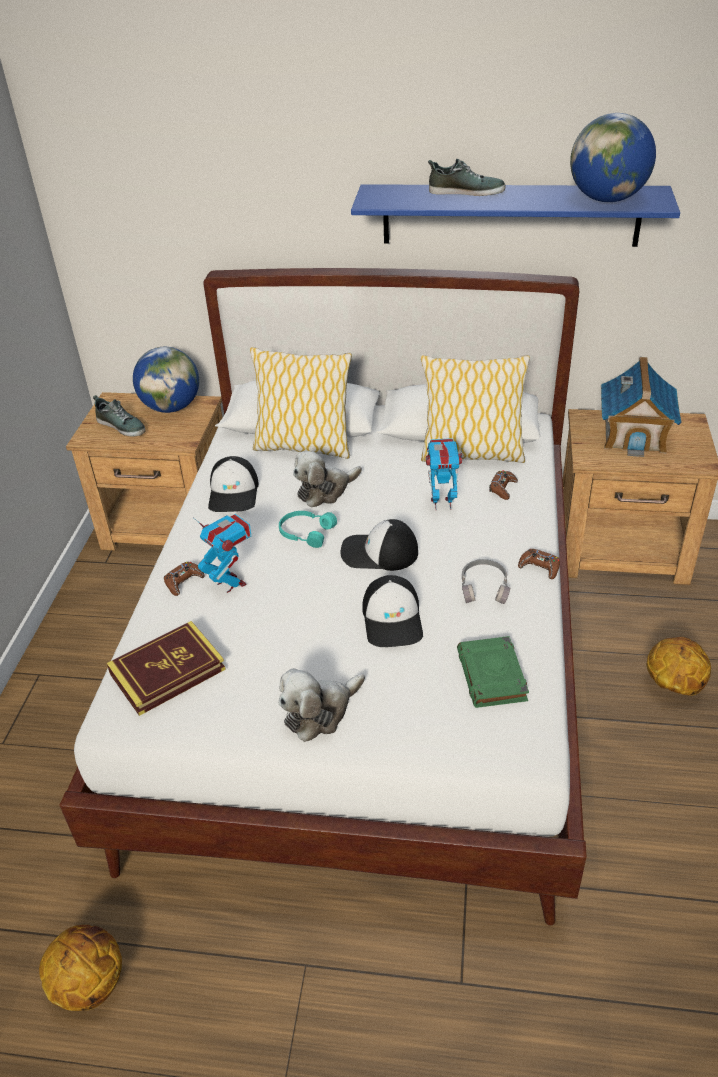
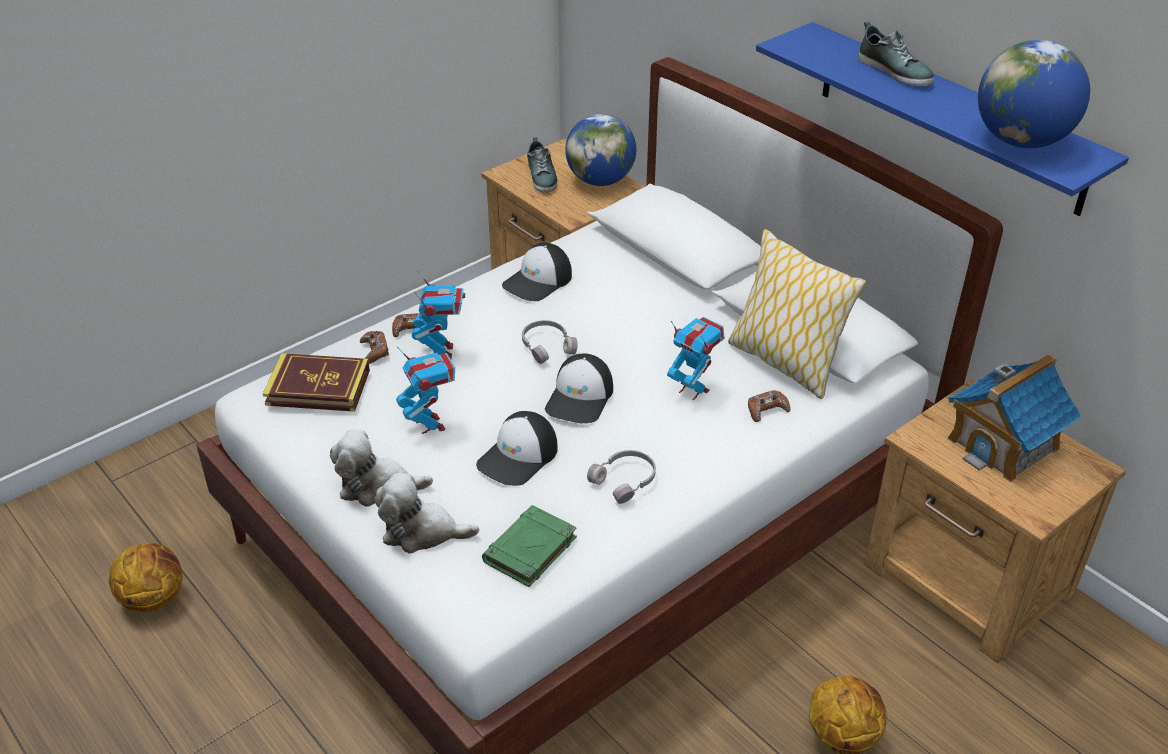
camera: 40 degrees right, 0 degrees up
pillow [250,347,352,459] -> none
turquoise headphones [279,511,337,548] -> grey headphones [522,320,578,364]
plush toy [293,451,362,508] -> plush toy moved to [374,473,479,553]
cap [341,519,418,571] -> cap turned 120 degrees counterclockwise [545,354,613,424]
brown game controller [518,549,560,579] -> brown game controller moved to [360,331,389,364]
none -> toy robot [396,347,455,434]

